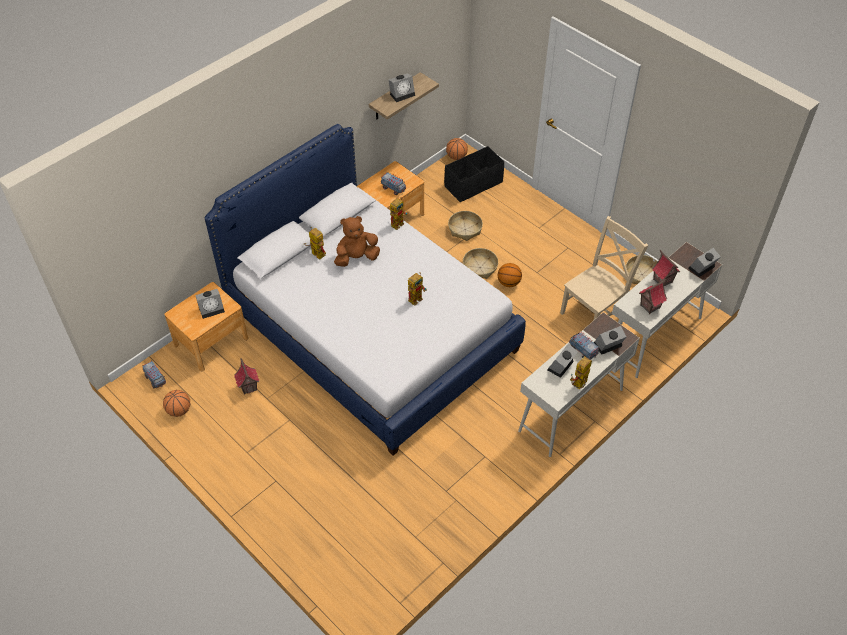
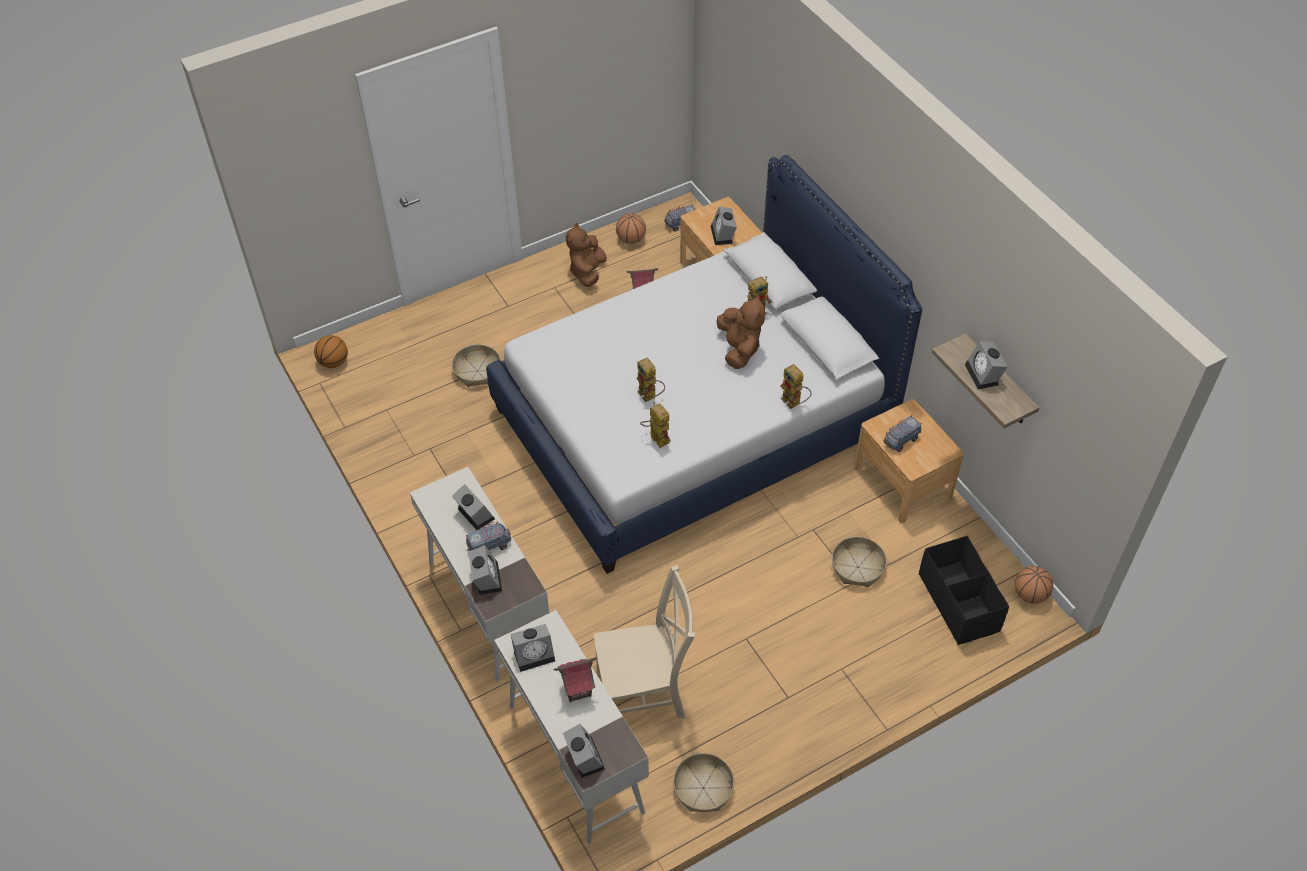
camera: 105 degrees right, 0 degrees up
basket [463,248,498,279] -> basket moved to [452,344,501,387]
basketball [498,263,522,287] -> basketball moved to [314,335,348,368]
beige chair [560,216,648,321] -> beige chair turned 75 degrees counterclockwise [594,565,695,718]
toy robot [570,356,592,389] -> toy robot moved to [640,402,671,448]
toy house [639,279,667,314] -> alarm clock [510,624,555,672]
none -> brown plush toy [566,223,607,287]

